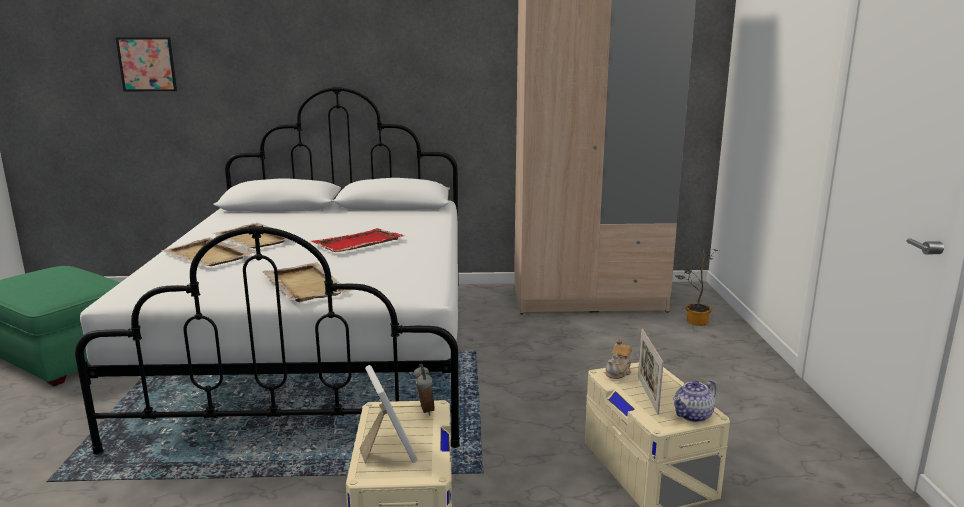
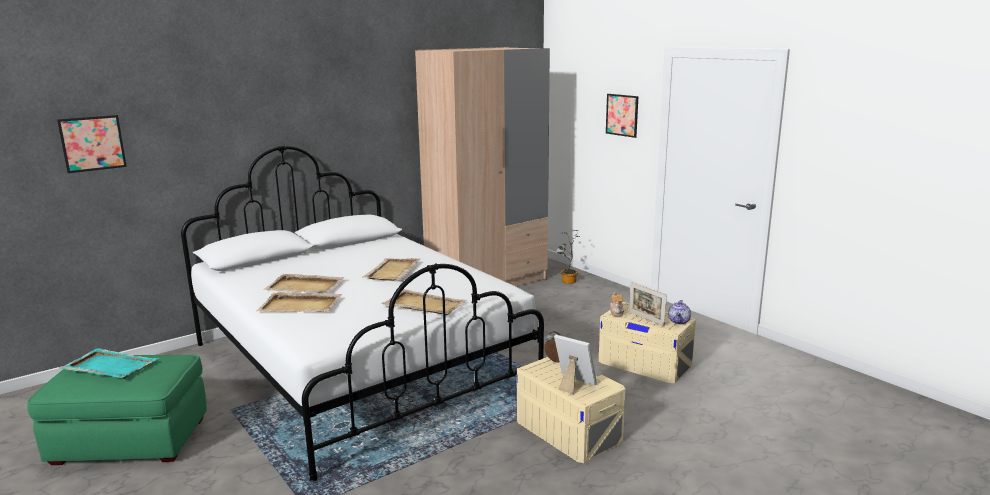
camera: 35 degrees left, 0 degrees up
red tray [310,228,405,252] -> beige tray [363,258,420,281]
none -> turquoise tray [59,348,159,379]
none -> picture [606,94,638,138]

